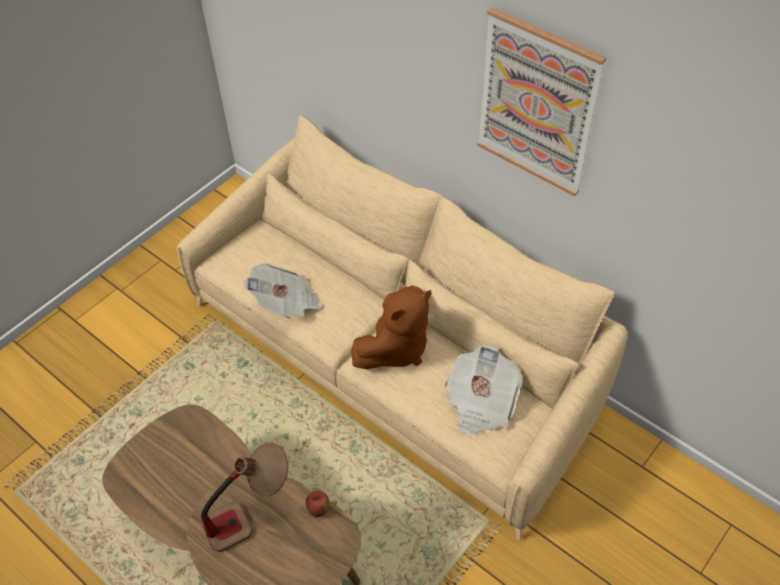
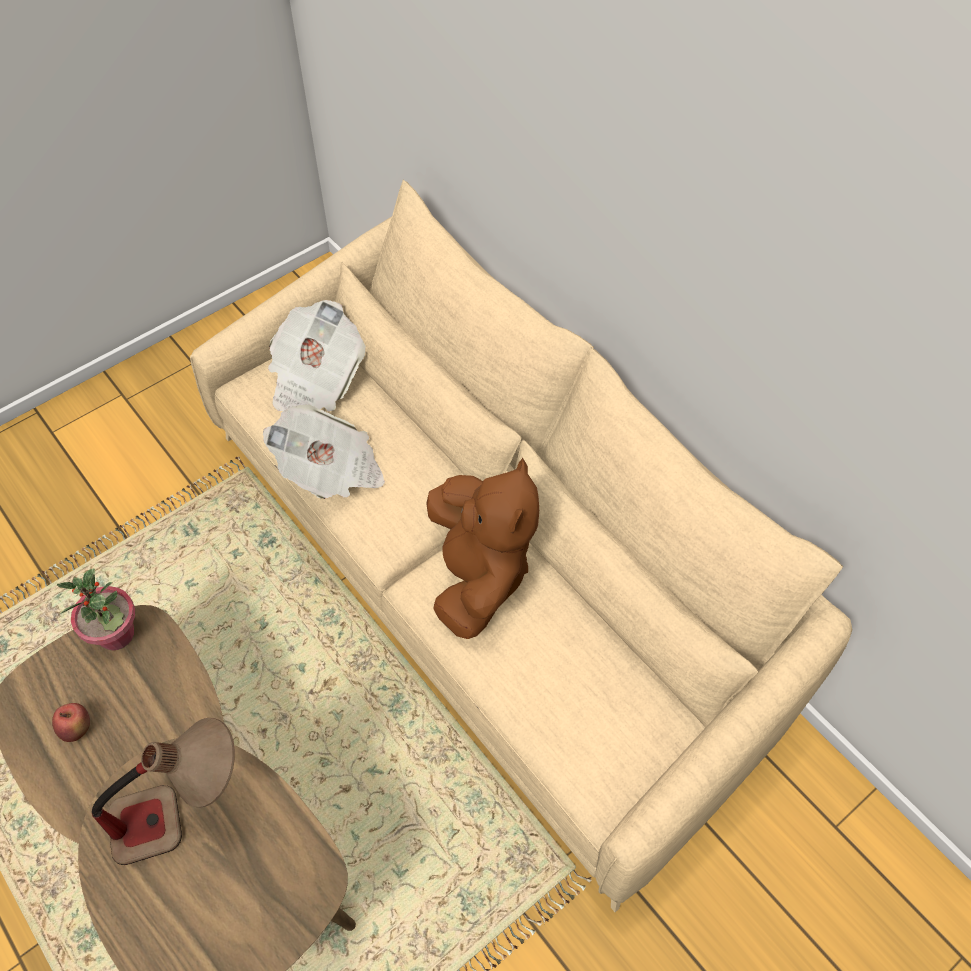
camera: 10 degrees right, 5 degrees up
apple [306,490,329,517] -> apple moved to [52,703,90,742]
brown plush toy [351,285,431,369] -> brown plush toy turned 60 degrees counterclockwise [426,458,539,639]
newspaper [445,345,523,434] -> newspaper moved to [268,300,366,412]
picture [477,7,606,197] -> none
none -> potted plant [57,568,135,651]

